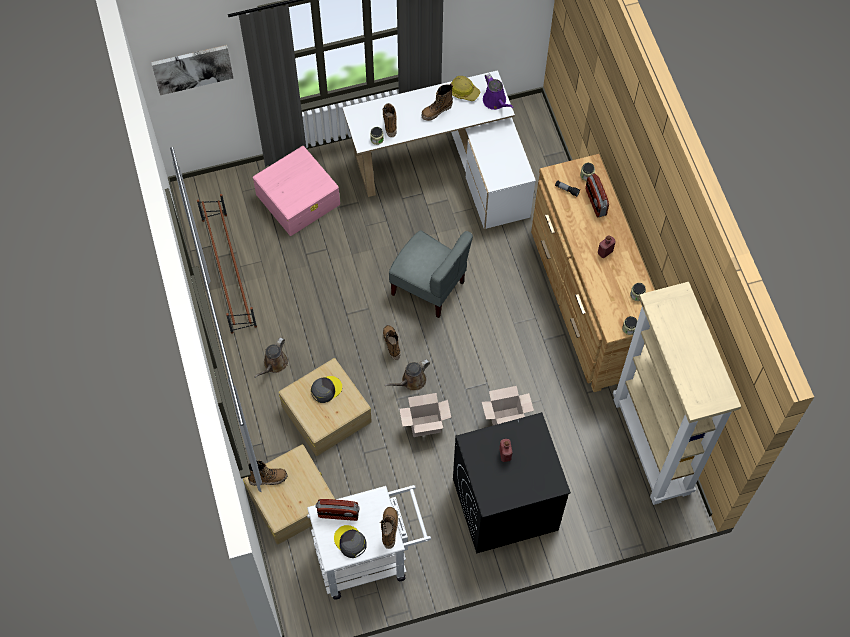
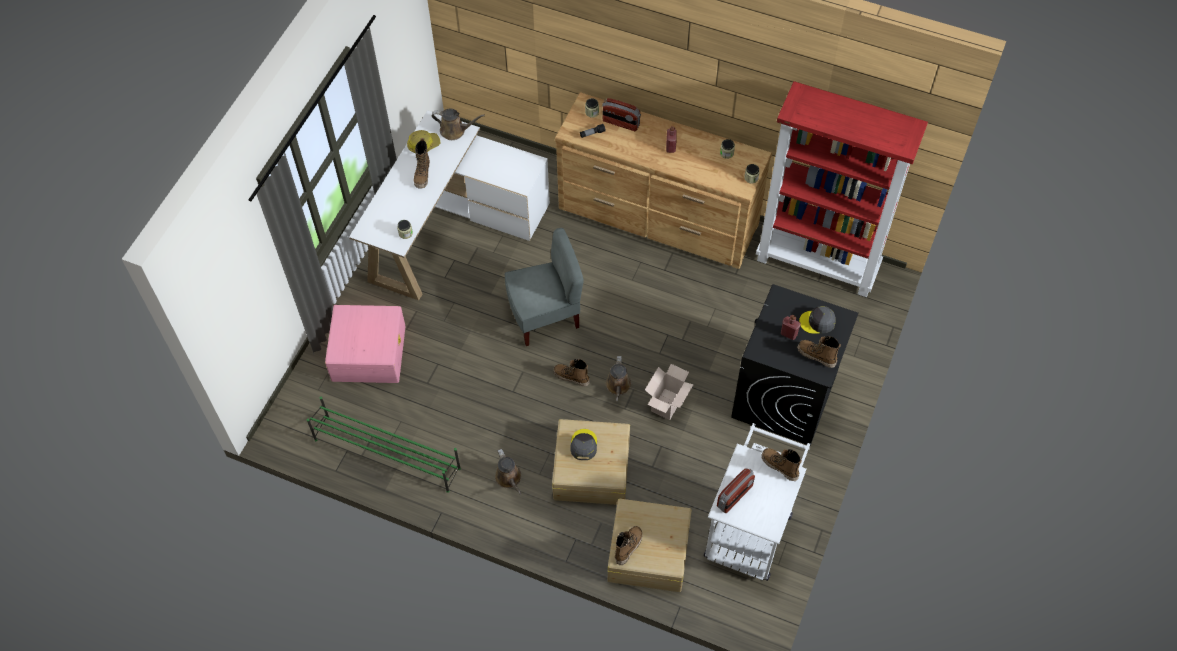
camera: 50 degrees left, 5 degrees down
picture [151,45,233,95] -> none
brown shoe rack [197,194,257,334] -> green shoe rack [307,397,461,493]
grey cap [334,525,367,558] -> grey cap moved to [799,306,836,334]
boot [383,103,397,137] -> boot moved to [797,336,841,368]
cardboard box [482,386,534,425] -> none
purple watering can [483,74,513,110] -> brown watering can [432,108,485,140]
beige bookcase [613,282,741,505] -> red bookcase [756,81,928,297]

